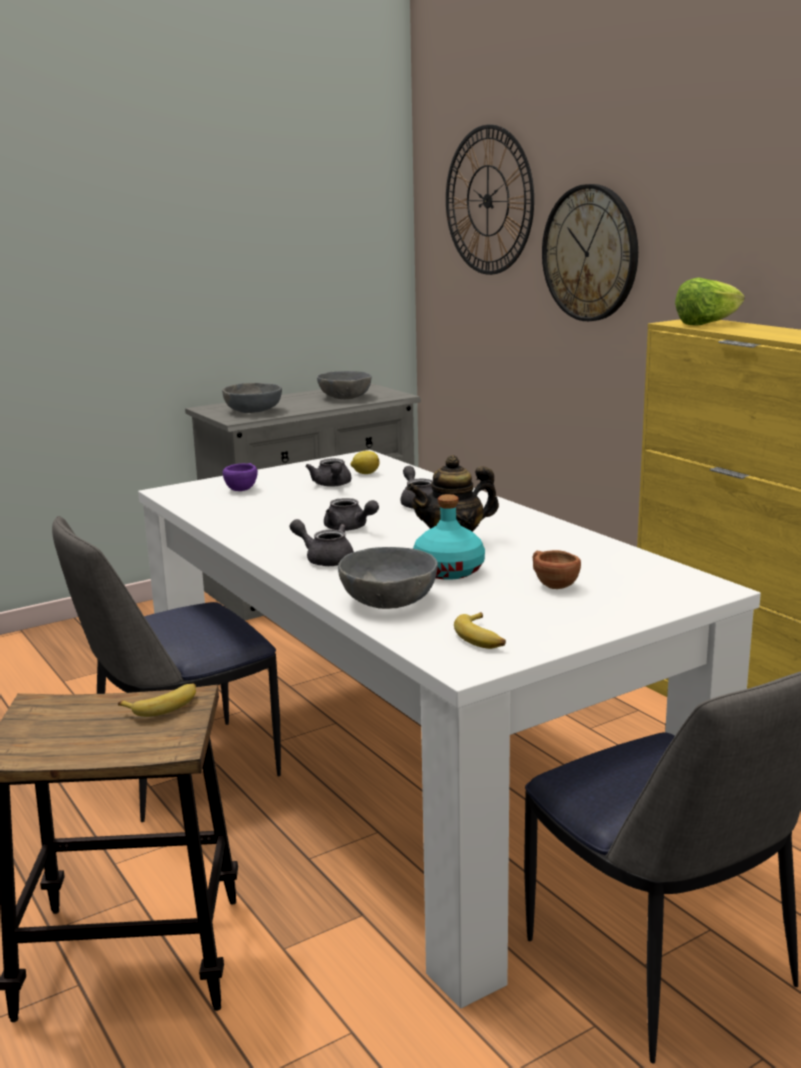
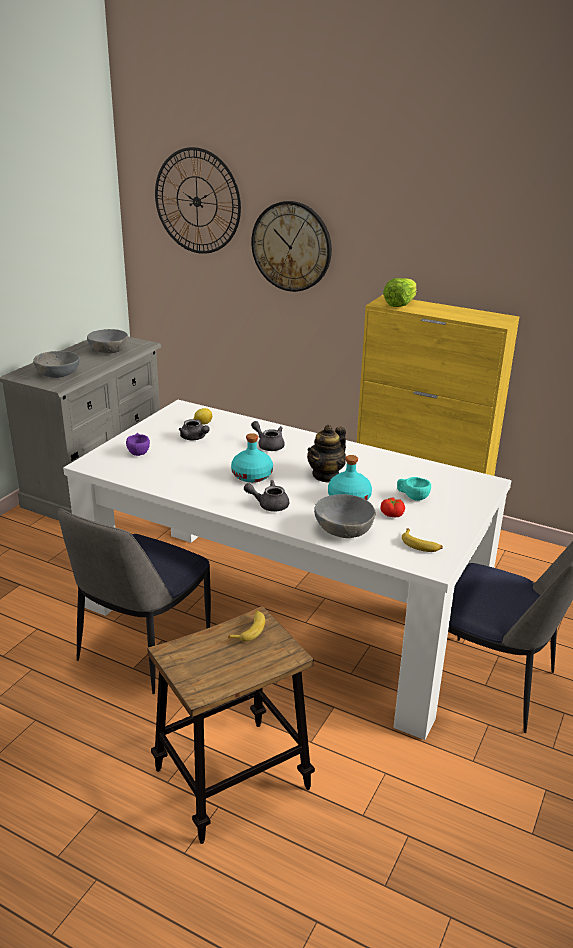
camera: 30 degrees left, 10 degrees up
grey teapot [324,498,379,531] -> turquoise bottle [231,433,273,483]
brown cup [533,550,581,589] -> turquoise cup [397,477,431,501]
none -> tomato [380,498,405,517]

